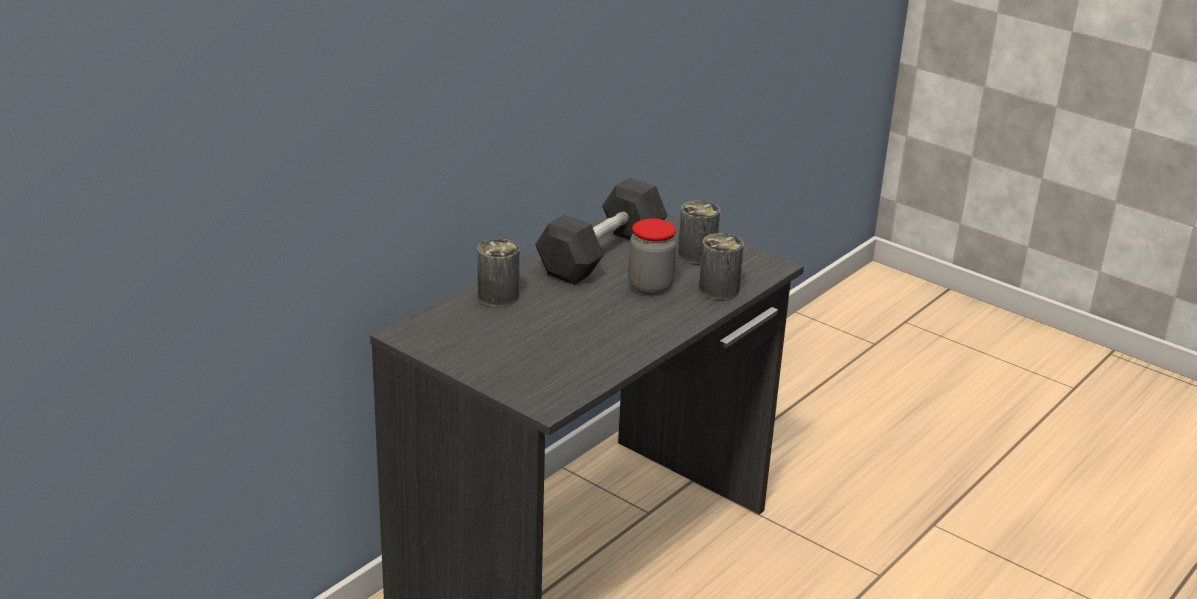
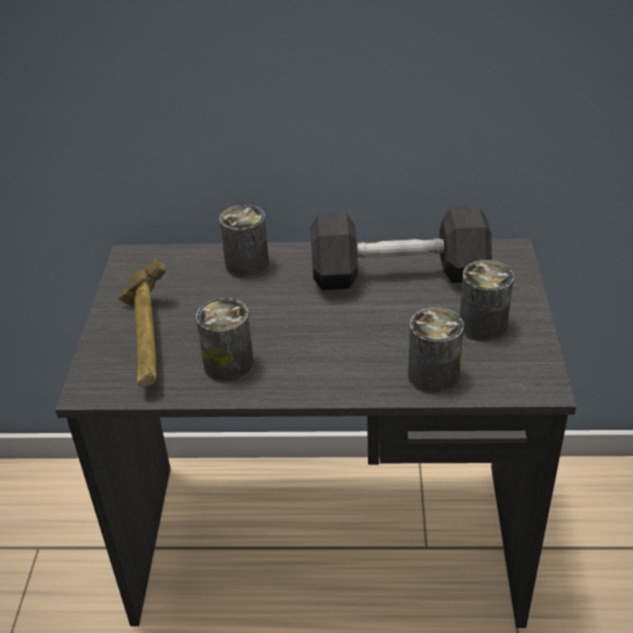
camera: 55 degrees right, 10 degrees up
jar [628,219,677,295] -> none
none -> hammer [118,258,167,387]
none -> can [196,298,254,383]

